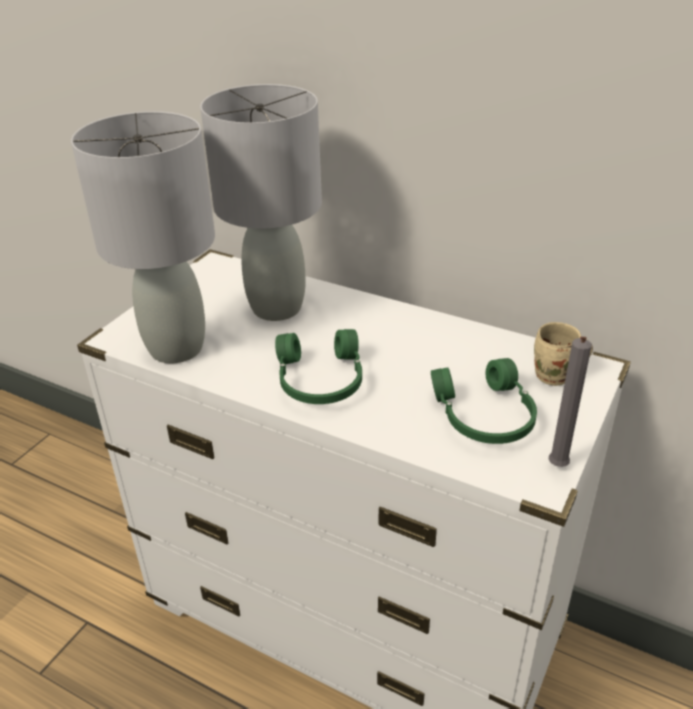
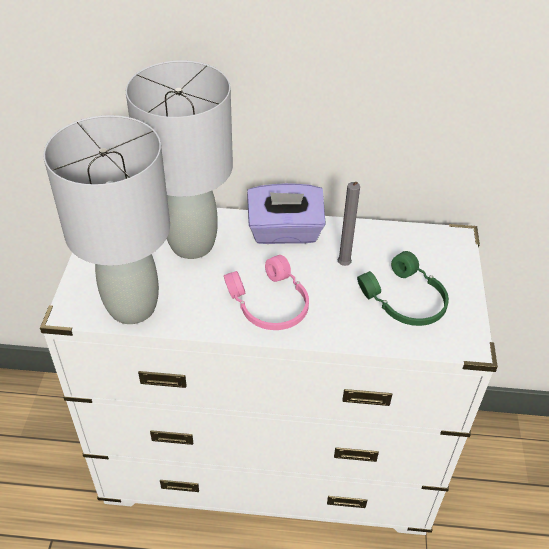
camera: 25 degrees left, 10 degrees up
green headphones [275,329,362,404] -> pink headphones [224,255,309,330]
beige mug [534,322,593,386] -> none
grey candle [549,337,592,467] -> grey candle moved to [338,182,360,266]
none -> purple tissue box [247,183,326,244]

